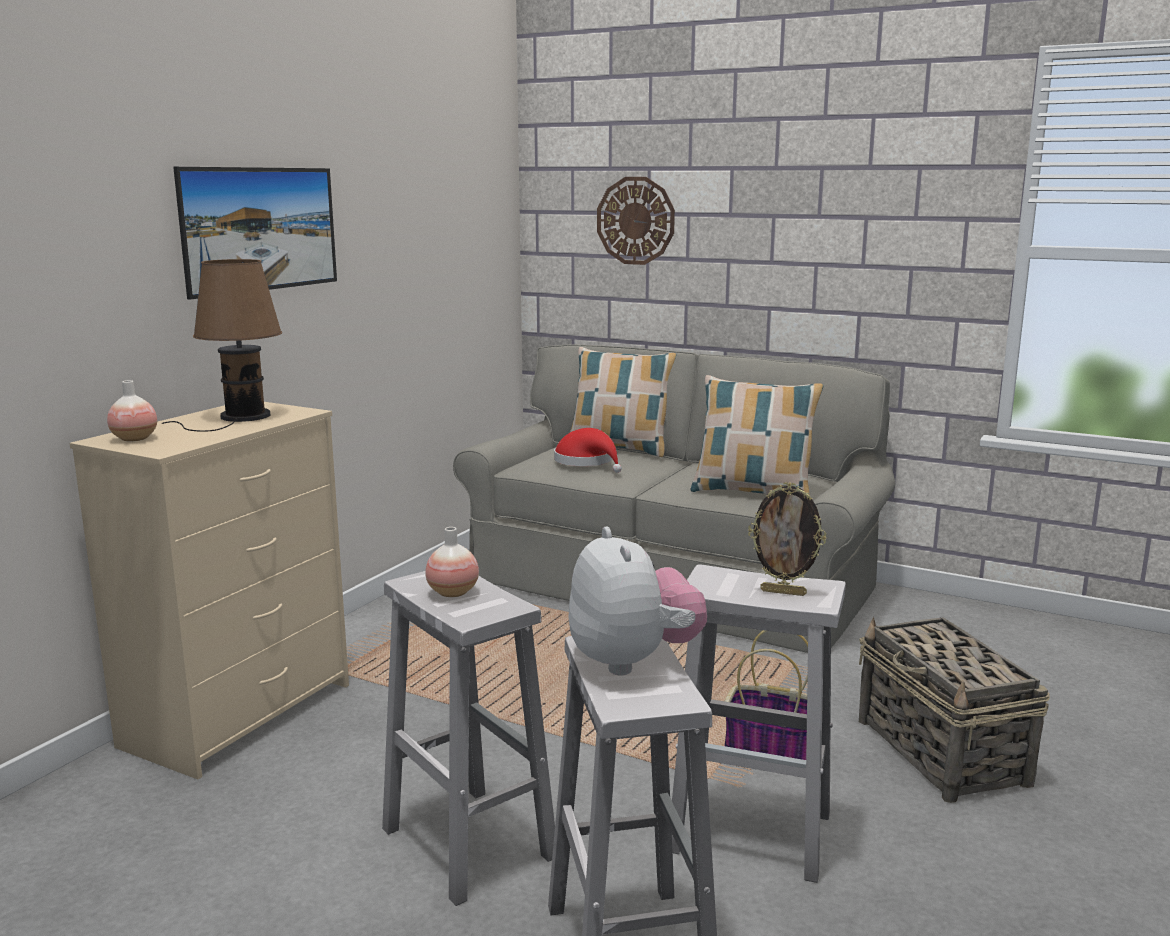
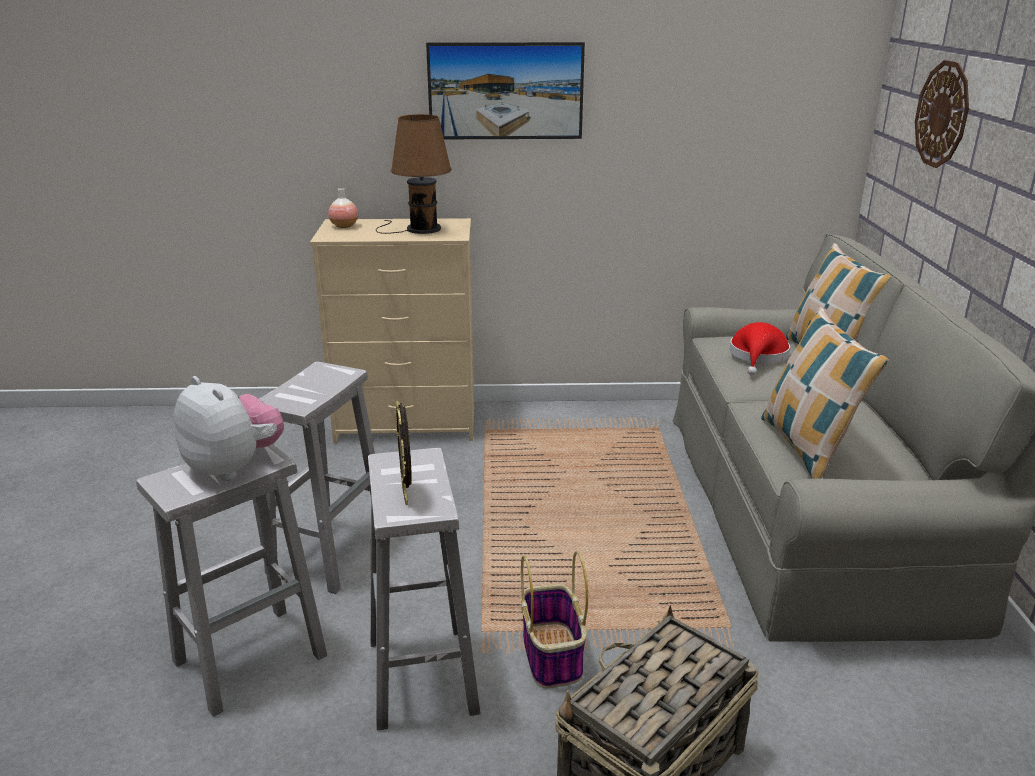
camera: 60 degrees right, 10 degrees up
vase [425,527,479,597] -> none
plush toy [569,527,707,676] -> plush toy turned 90 degrees counterclockwise [174,376,284,481]

